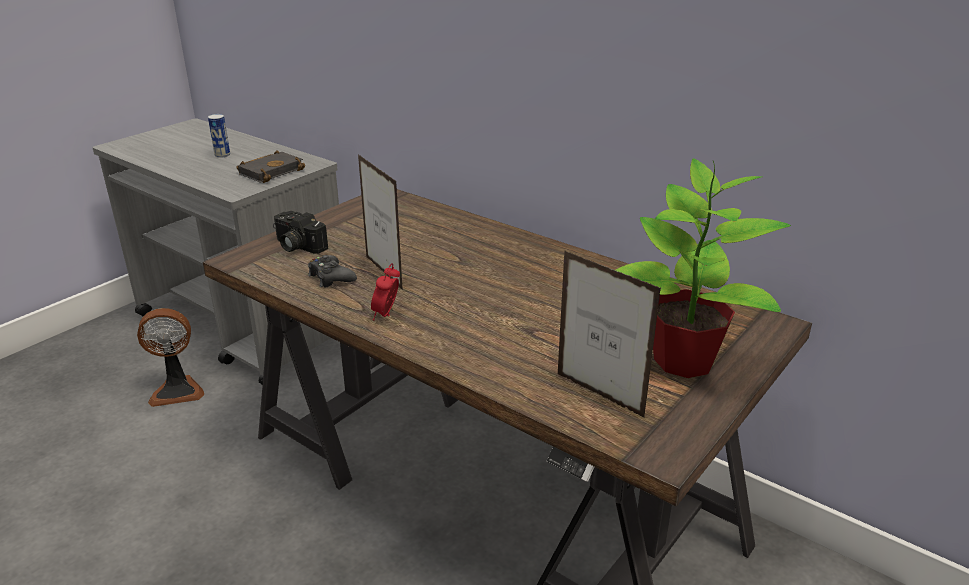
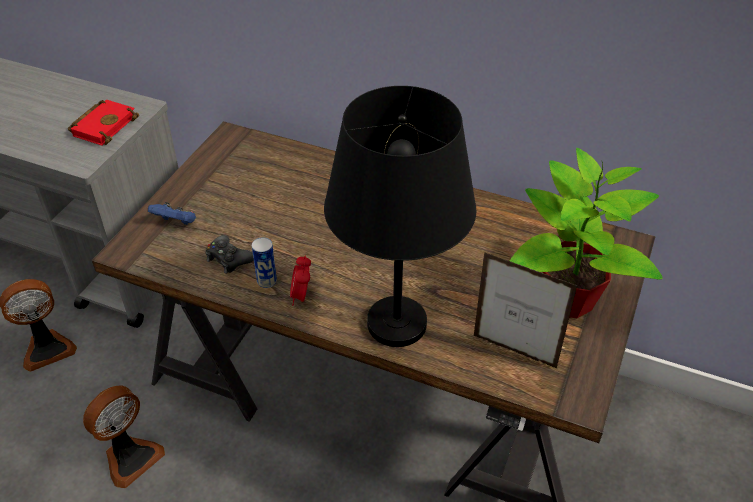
camera: 15 degrees left, 15 degrees up
can [208,114,230,158] -> can moved to [252,237,277,288]
black book [237,150,305,183] -> red book [68,100,139,146]
camera [273,211,328,254] -> blue game controller [148,202,196,225]
picture frame [358,154,403,290] -> none
none -> fan [83,386,165,488]
none -> black table lamp [324,86,476,347]

